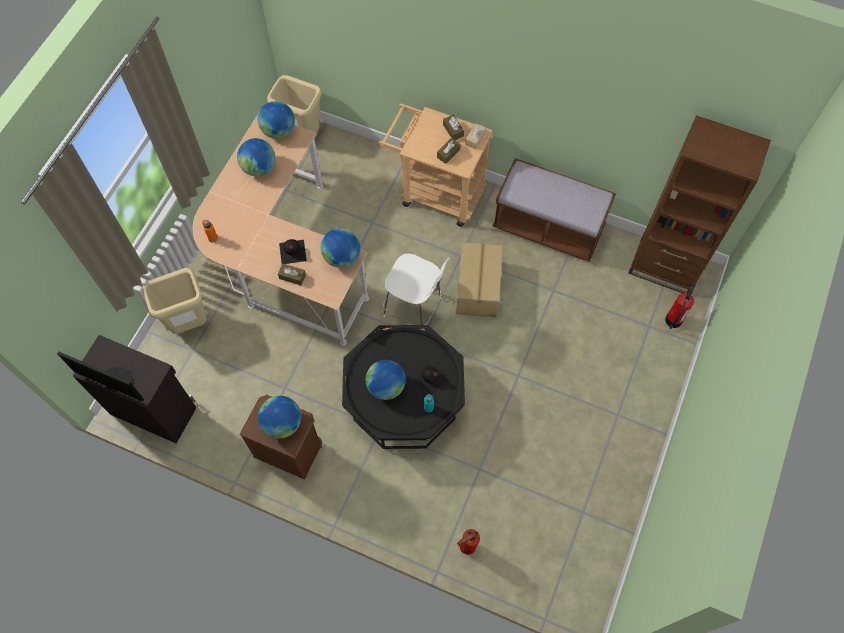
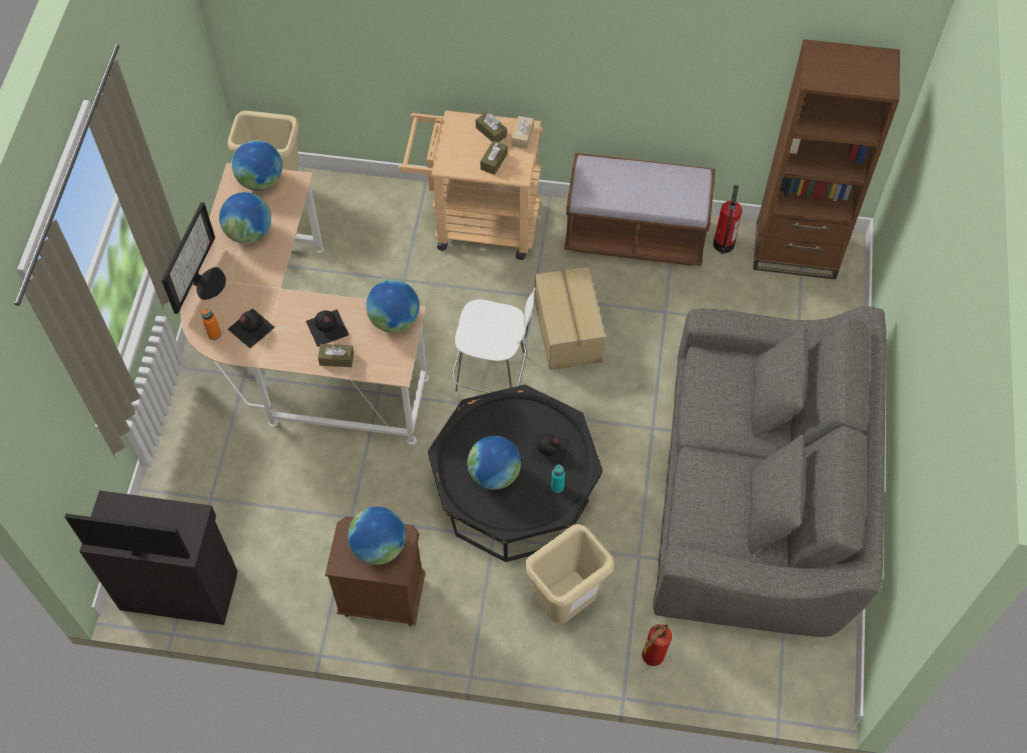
camera: 15 degrees left, 5 degrees down
beige trash can [143,268,206,334] -> beige trash can moved to [525,524,614,624]
fire extinguisher [665,283,696,329] -> fire extinguisher moved to [713,185,742,254]
none -> monitor [162,202,226,314]
none -> black bottle [228,308,275,348]
none -> grey sofa [653,306,886,637]

